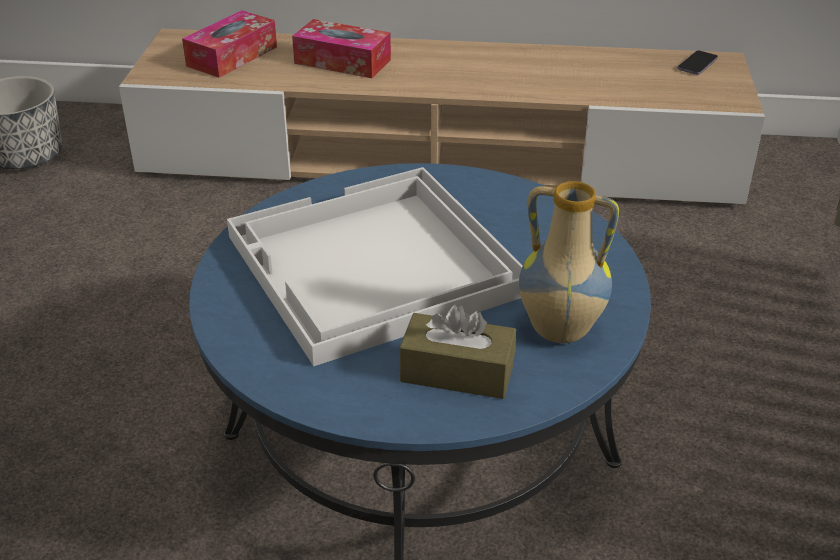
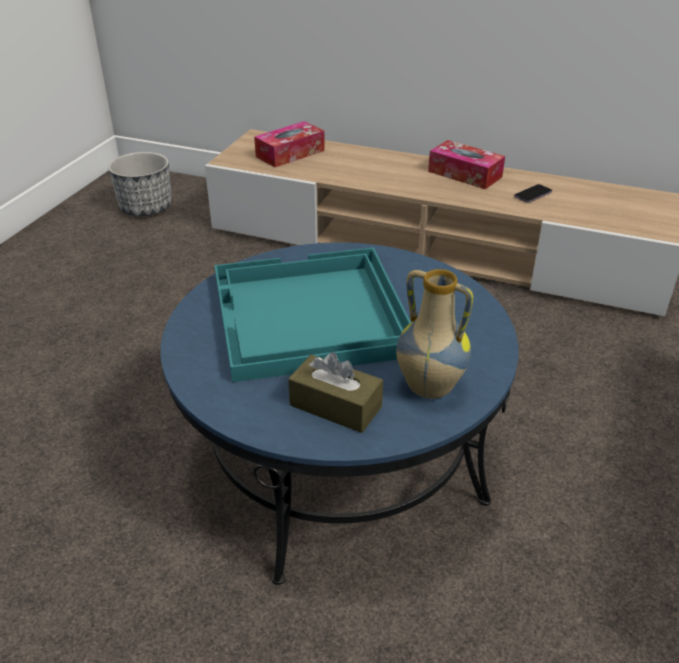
camera: 15 degrees right, 0 degrees up
white tray [227,167,523,366] -> turquoise tray [215,247,411,382]
tissue box [292,19,391,78] -> tissue box moved to [428,140,505,189]
phone [677,51,718,75] -> phone moved to [514,184,552,203]

